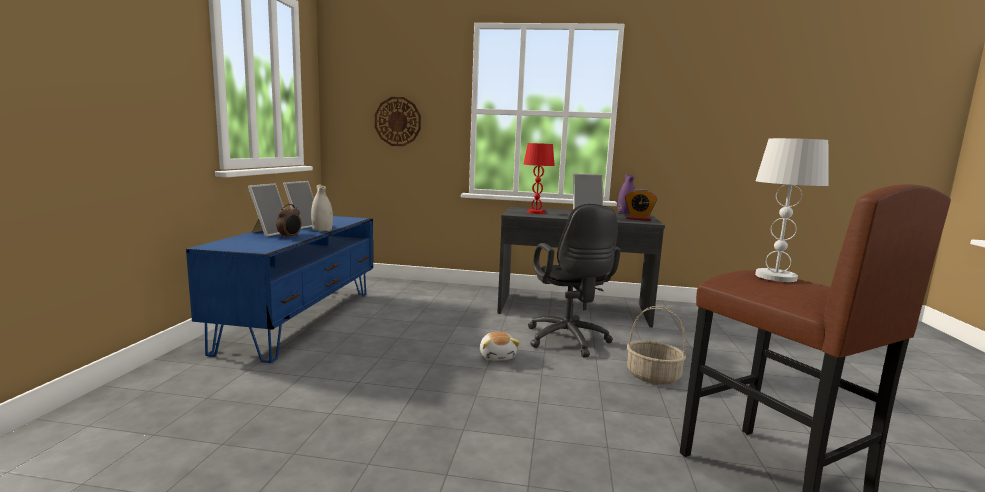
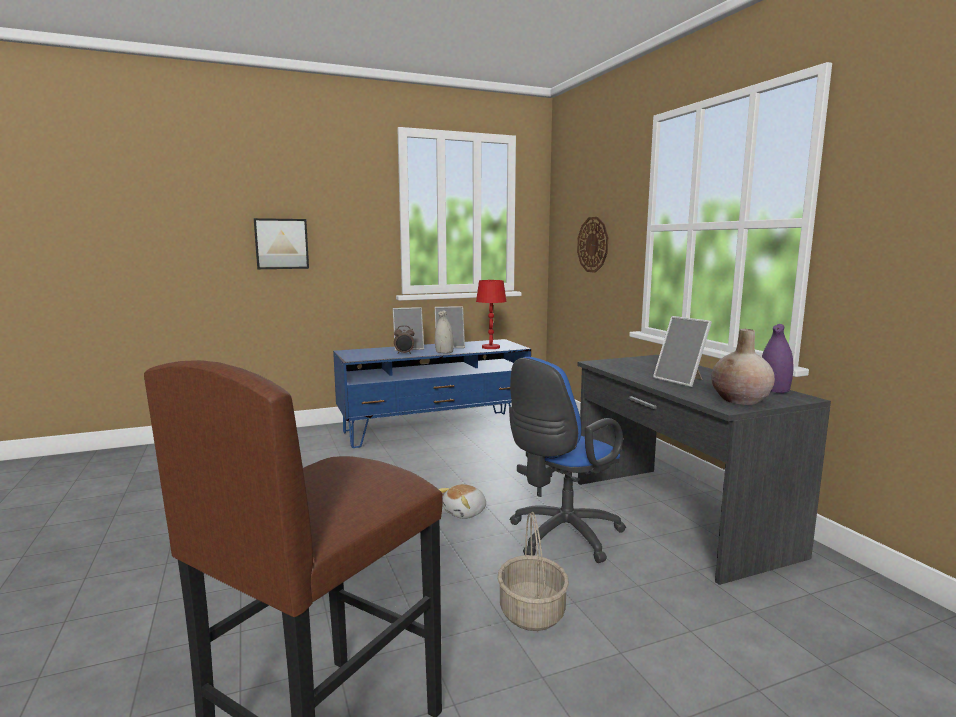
camera: 60 degrees right, 0 degrees up
red table lamp [524,143,555,214] -> red table lamp moved to [476,280,506,349]
black office chair [528,204,621,357] -> blue office chair [509,357,626,563]
alarm clock [625,189,658,221] -> beige vase [711,329,775,405]
white table lamp [755,138,828,282] -> none
none -> picture [254,218,309,269]

